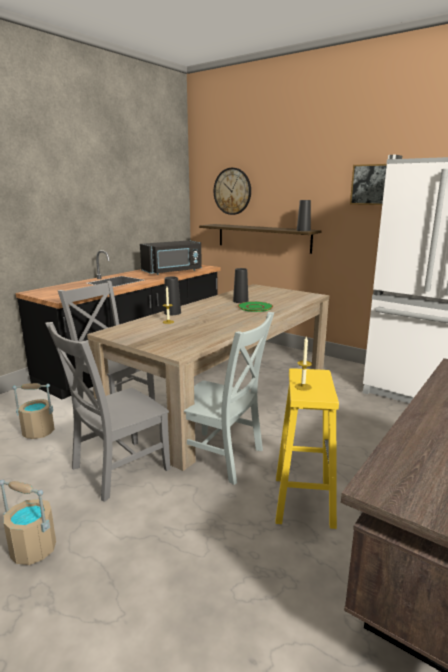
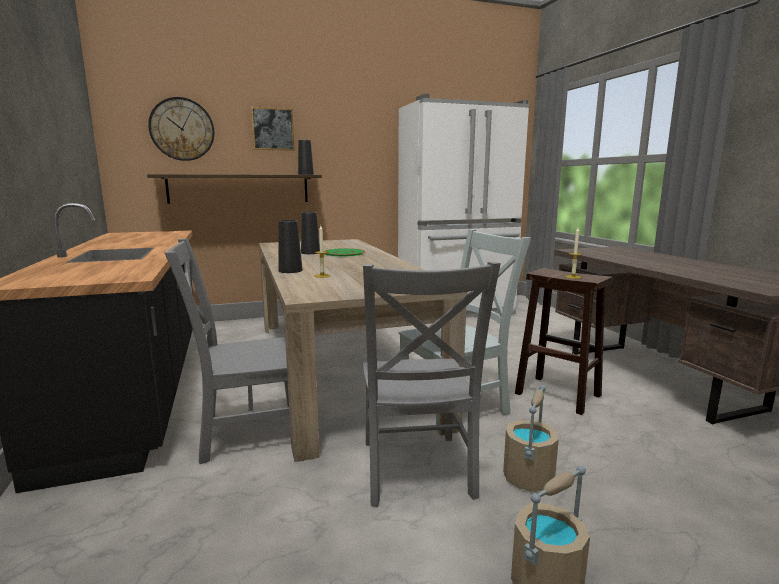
camera: 55 degrees left, 5 degrees down
beige bucket [12,383,54,439] -> beige bucket moved to [503,385,559,492]
black microwave [140,240,202,275] -> none
yellow stool [276,368,339,529] -> brown stool [515,268,612,415]
picture [350,164,387,205] -> picture moved to [251,107,295,151]

